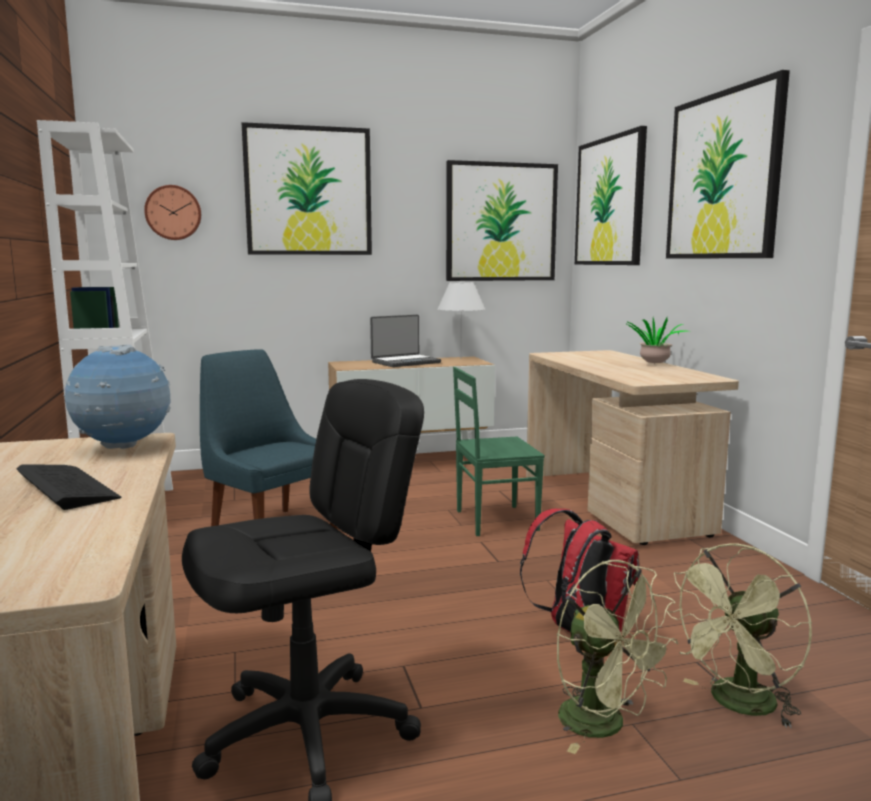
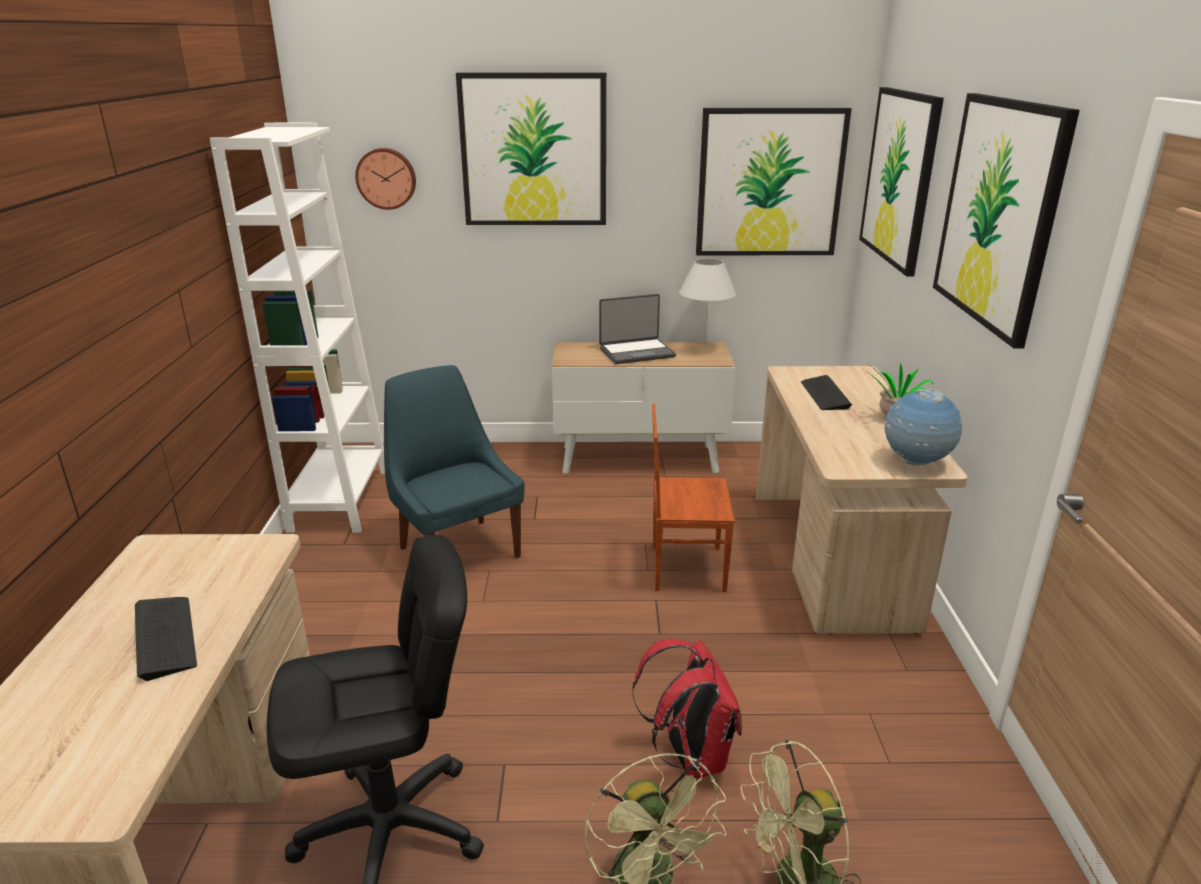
camera: 15 degrees right, 15 degrees up
globe [63,345,171,449] -> globe moved to [884,389,962,465]
green chair [453,367,545,536] -> brown chair [652,403,735,592]
none -> keyboard [801,375,852,410]

